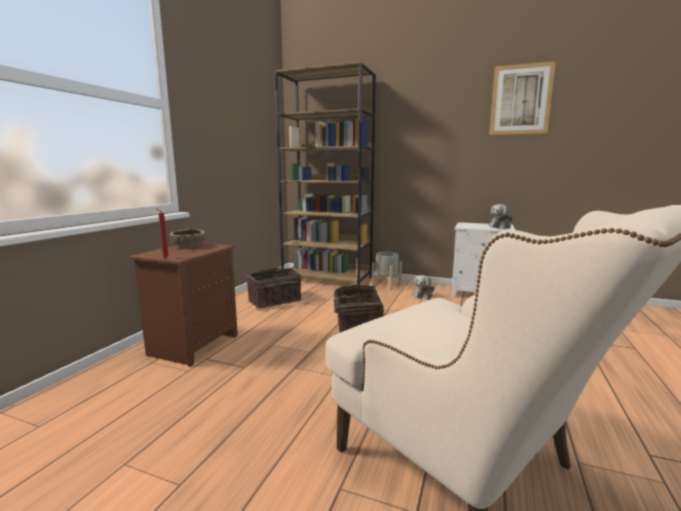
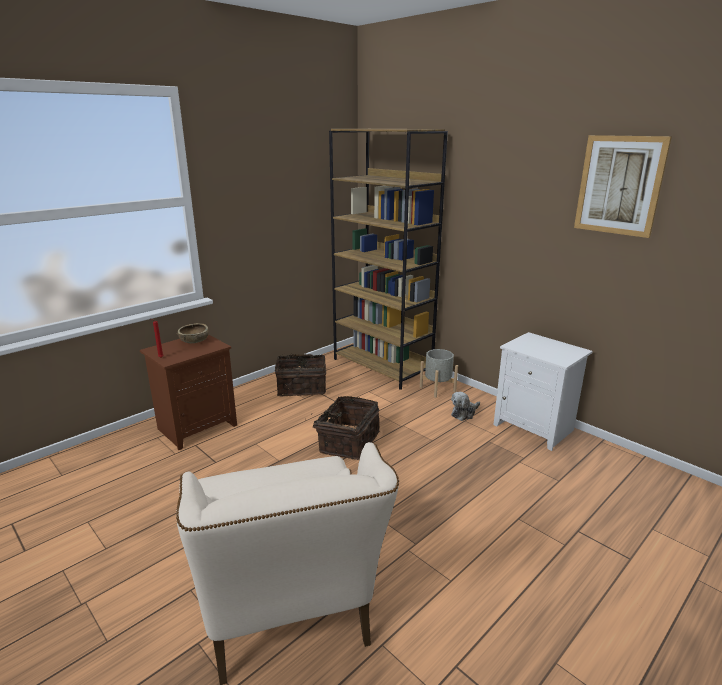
camera: 25 degrees right, 10 degrees up
plush toy [489,204,513,229] -> none

